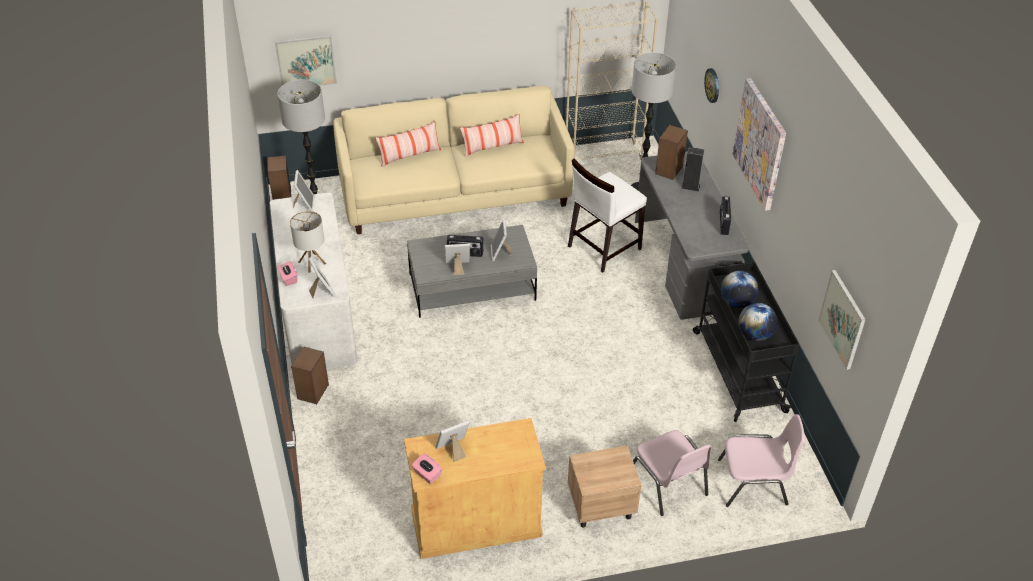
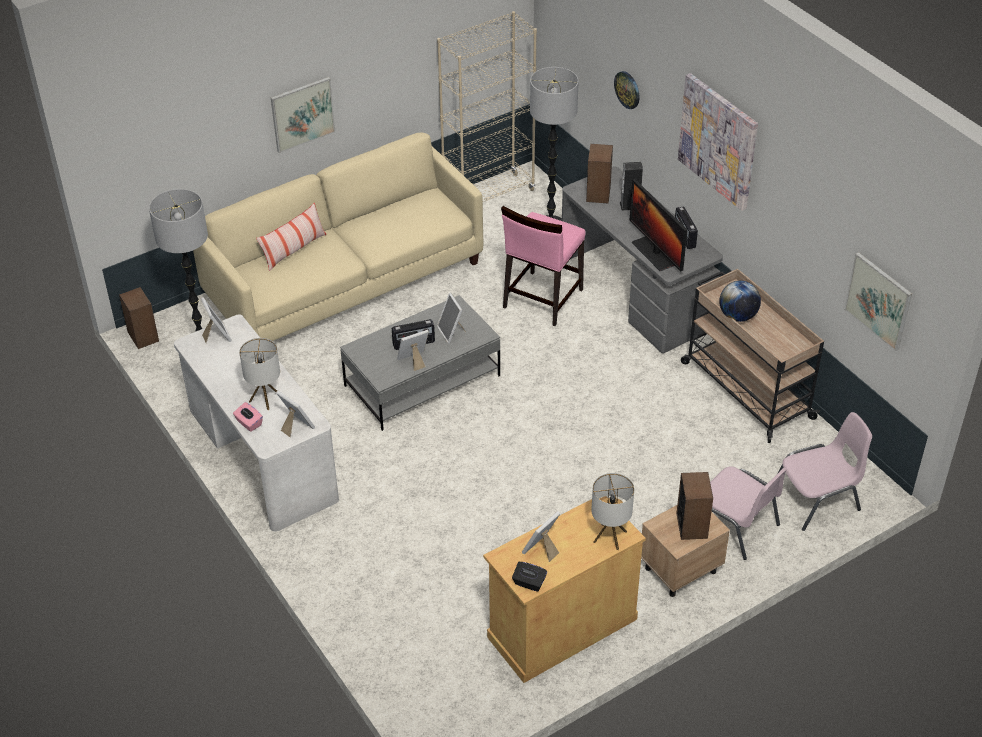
camera: 20 degrees left, 0 degrees up
picture [275,35,337,86] -> picture moved to [271,77,335,153]
speaker [291,347,329,404] -> speaker moved to [677,472,713,540]
pink tissue box [412,453,442,484] -> black tissue box [512,562,547,592]
pillow [460,114,524,157] -> none
white chair [568,158,647,273] -> pink chair [501,206,586,326]
black cart [693,261,800,422] -> beige cart [681,269,824,443]
globe [738,303,778,341] -> none
none -> table lamp [591,473,634,550]
none -> monitor [630,179,687,272]

